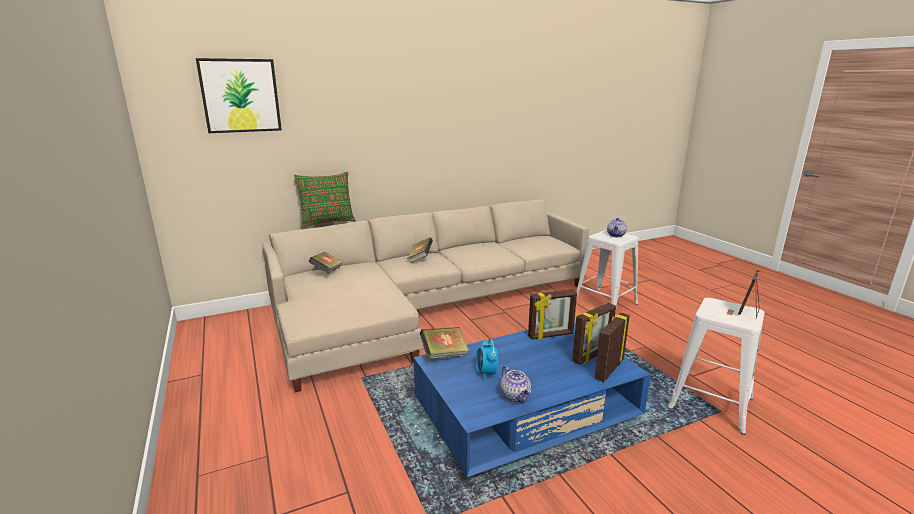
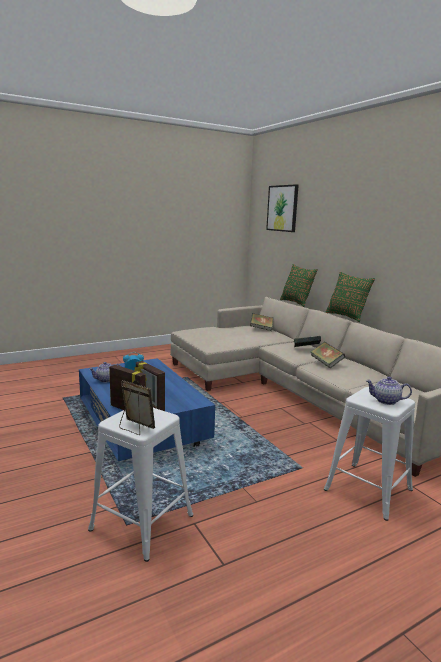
camera: 85 degrees right, 5 degrees down
book [420,327,469,359] -> book moved to [311,342,345,368]
picture frame [528,289,577,340] -> none
none -> green pillow [325,272,375,322]

